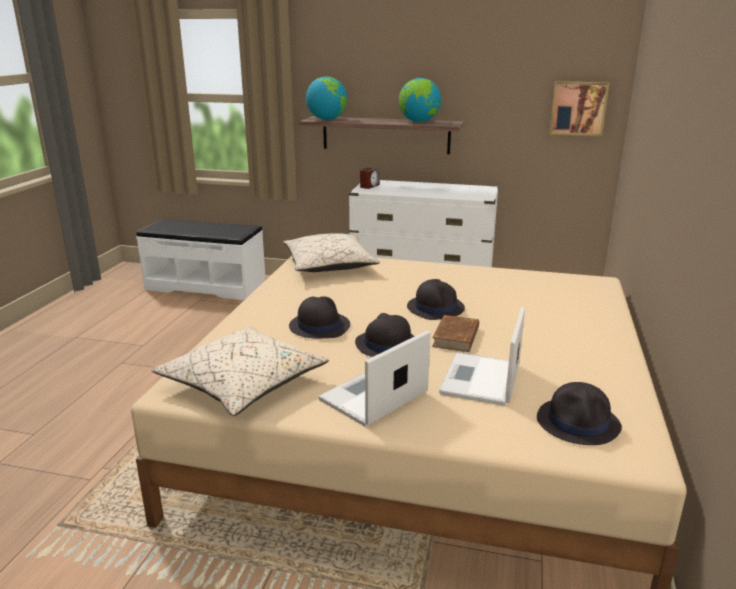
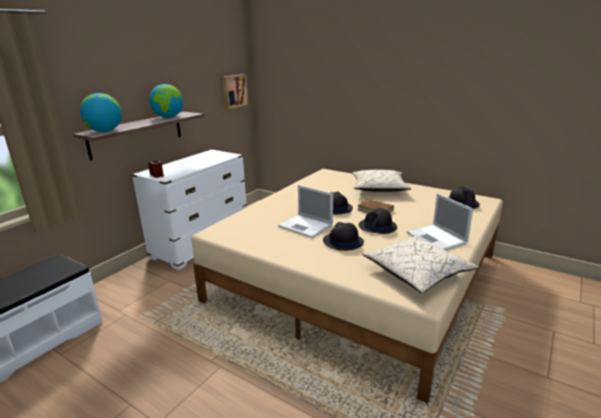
camera: 70 degrees left, 0 degrees up
beige pillow [284,234,380,272] -> beige pillow moved to [352,170,411,192]
laptop [439,307,525,406] -> laptop moved to [278,185,333,238]

